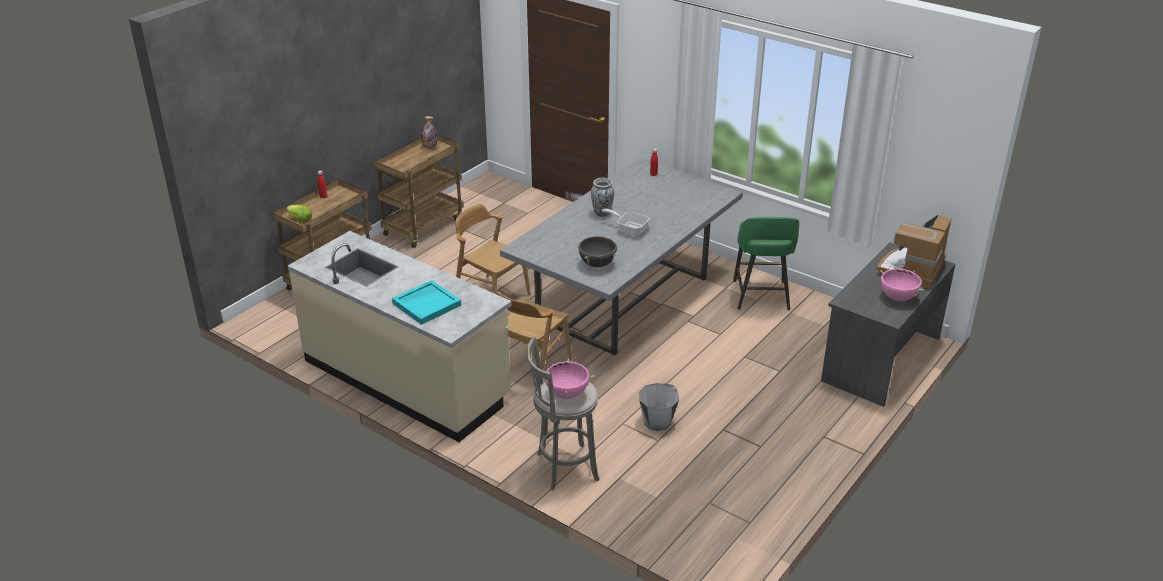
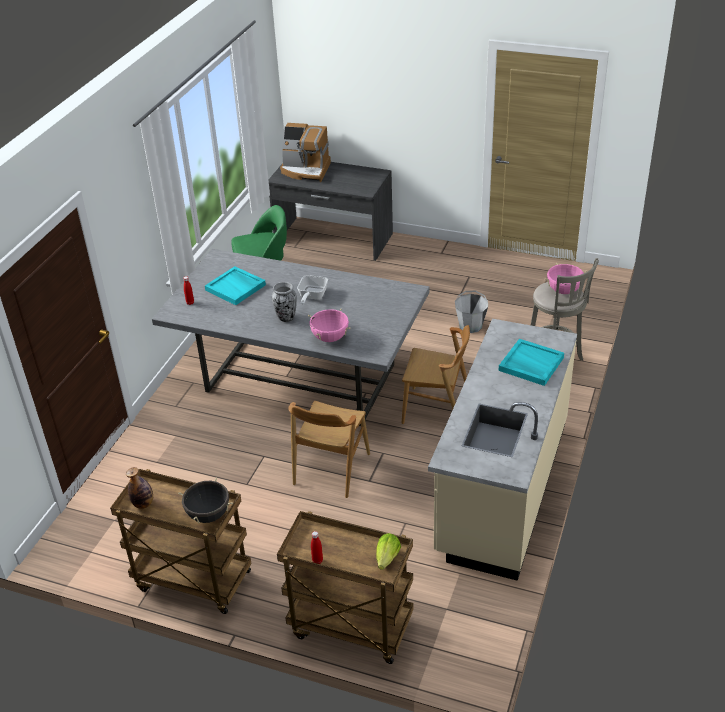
camera: 105 degrees left, 5 degrees up
black cooking pot [577,236,618,267] -> black cooking pot moved to [178,477,233,523]
pink cooking pot [880,269,923,301] -> pink cooking pot moved to [308,309,350,342]
none -> turquoise tray [205,266,266,305]

